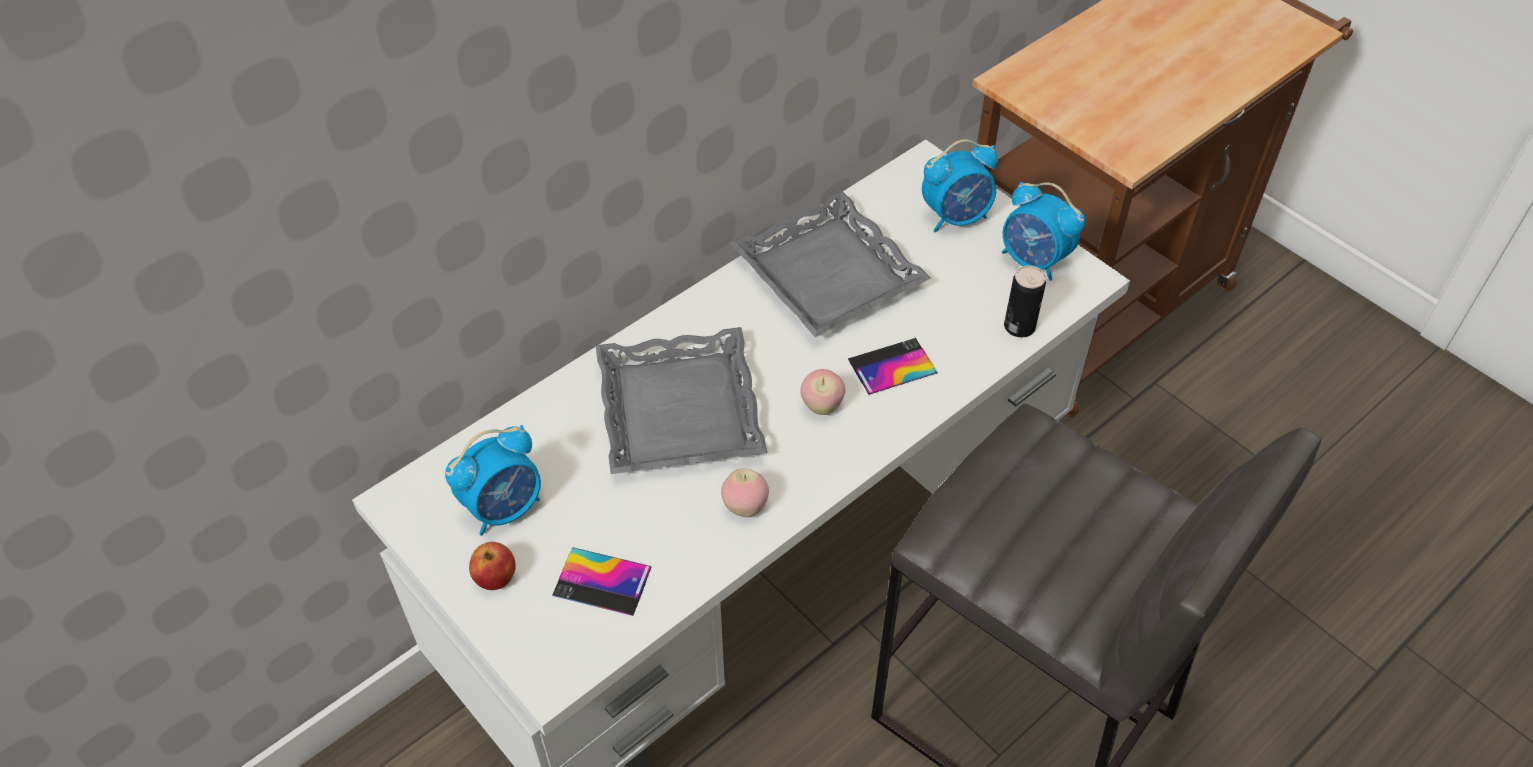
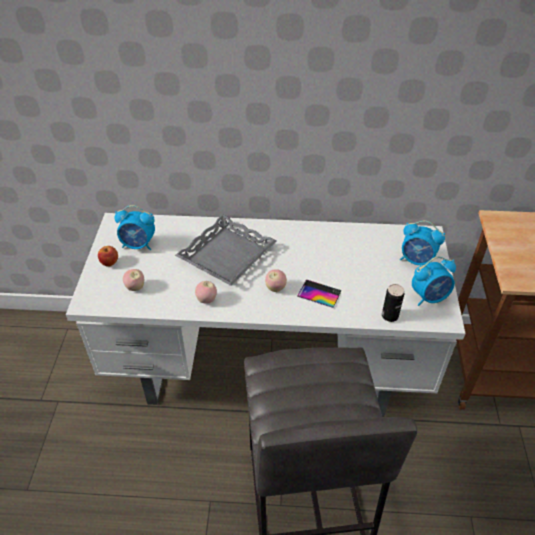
camera: 45 degrees right, 5 degrees down
phone [552,547,652,616] -> apple [123,269,144,291]
grey tray [730,191,931,337] -> none
alarm clock [1002,182,1085,281] -> alarm clock turned 105 degrees counterclockwise [412,257,456,306]

